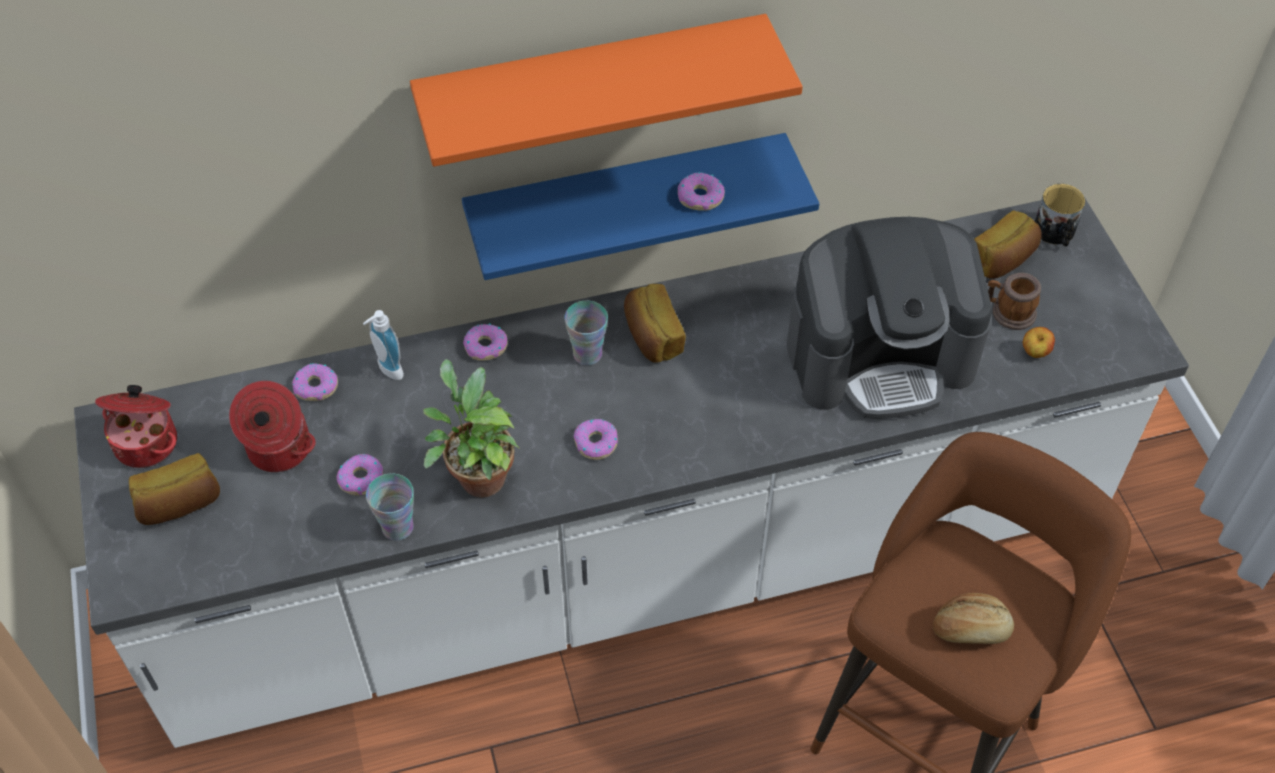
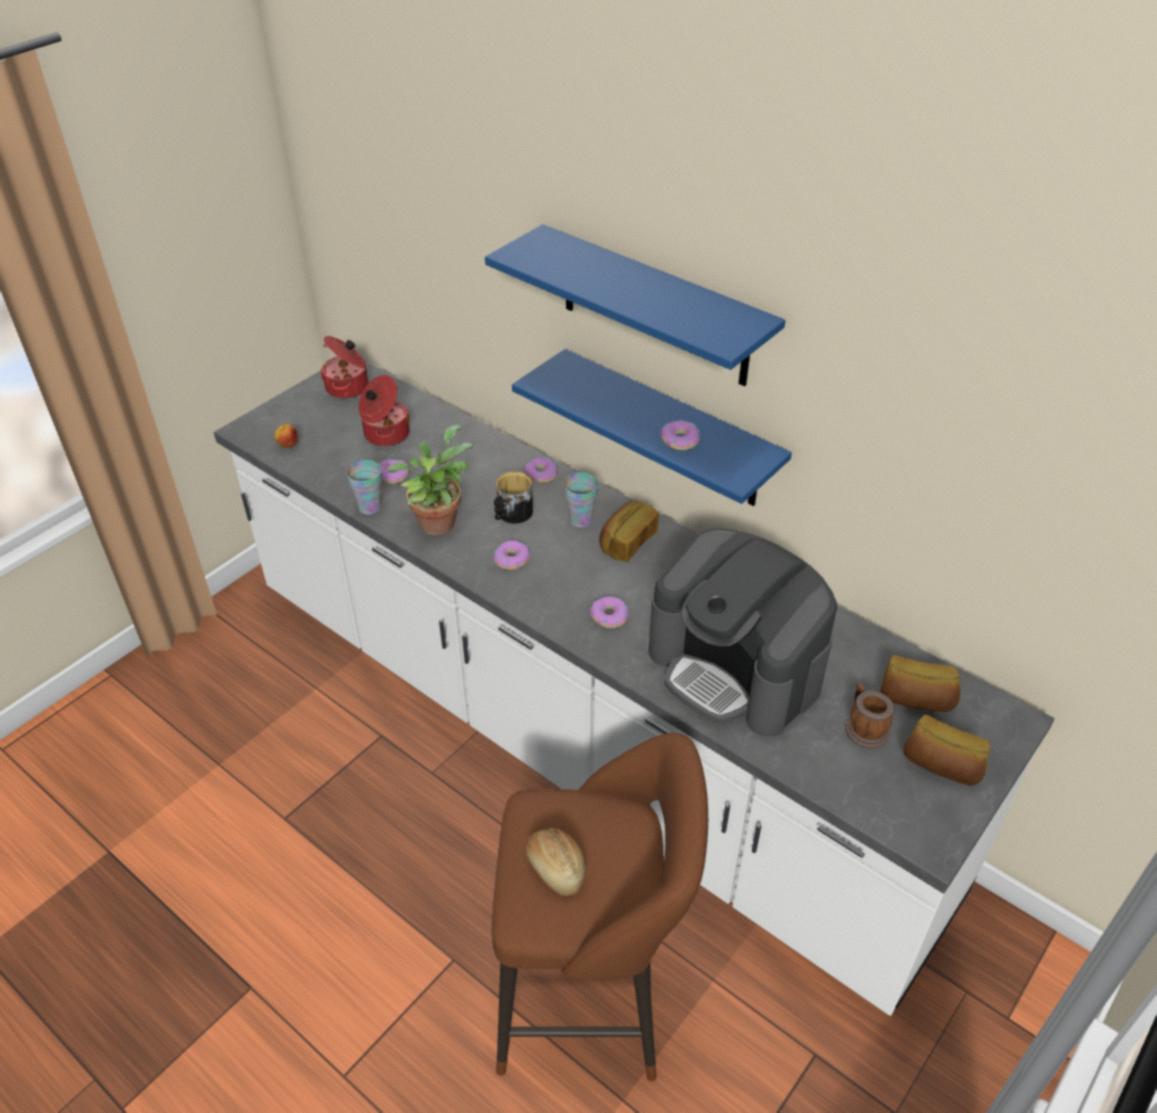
camera: 55 degrees right, 10 degrees down
bread [129,453,220,525] -> bread moved to [904,715,990,785]
donut [292,363,338,401] -> donut moved to [590,596,628,628]
soap dispenser [363,310,404,380] -> none
orange shelf [410,14,803,167] -> blue shelf [485,224,785,386]
apple [1023,327,1055,358] -> apple moved to [274,424,298,448]
mug [1035,184,1085,246] -> mug moved to [494,472,533,524]

